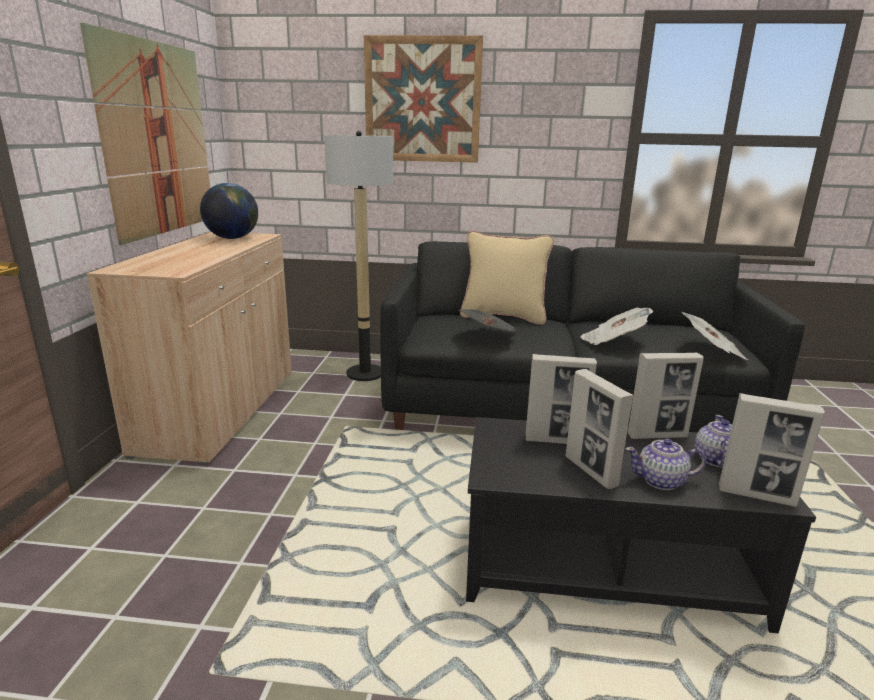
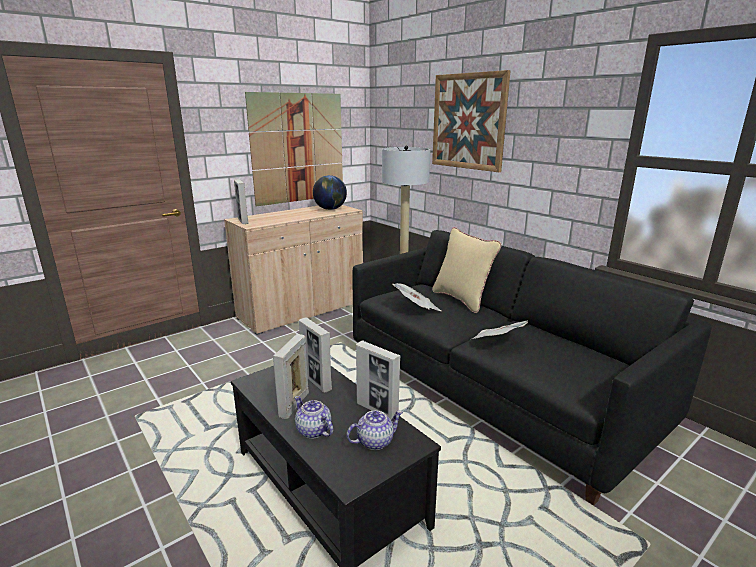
camera: 45 degrees right, 0 degrees up
newspaper [682,312,748,360] -> none
picture frame [719,393,825,507] -> picture frame moved to [234,179,248,224]

